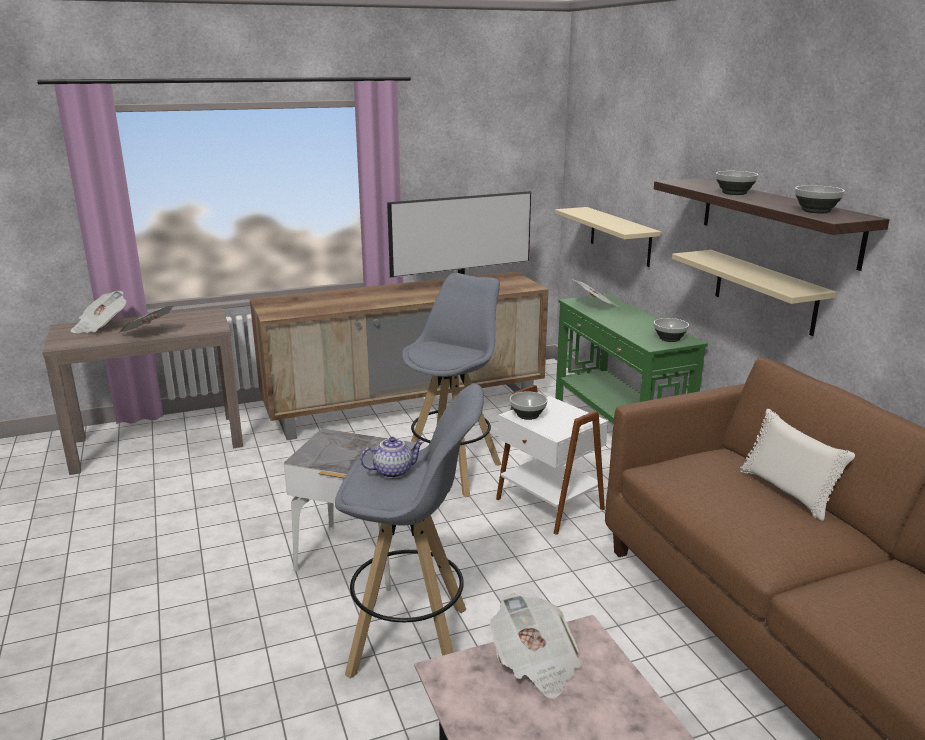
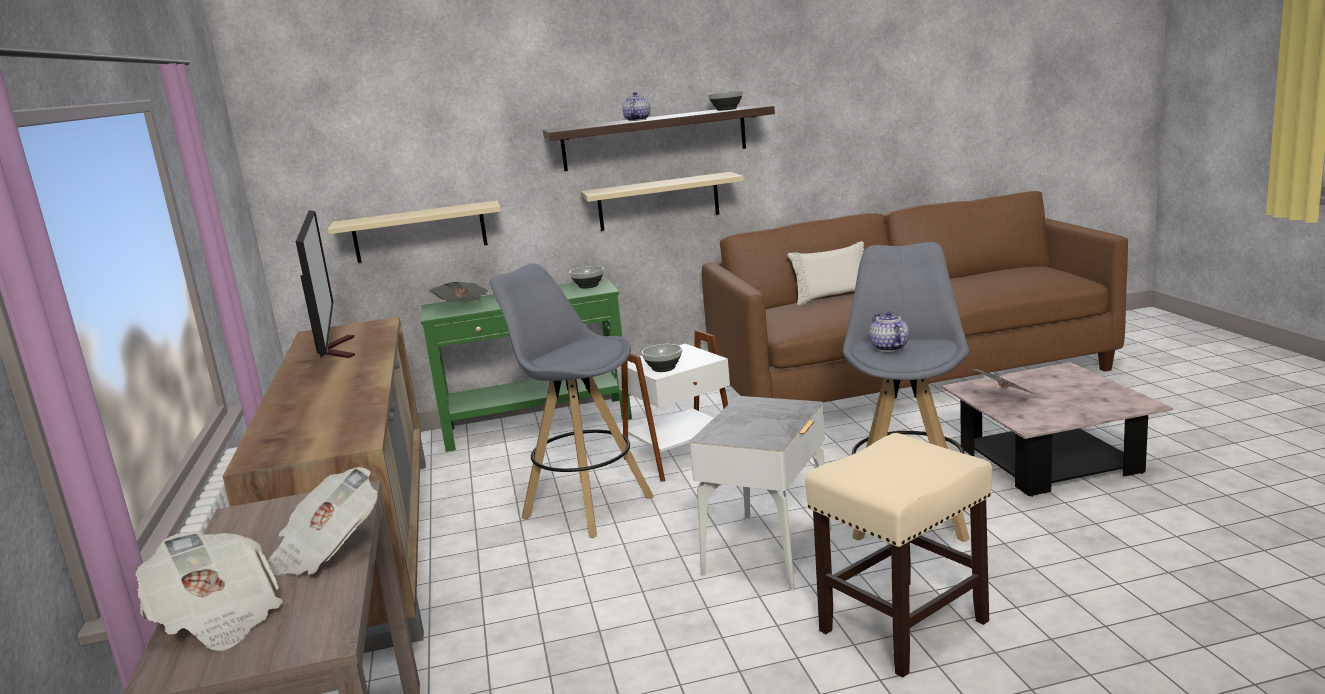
camera: 80 degrees left, 5 degrees down
bowl [716,171,758,195] -> teapot [623,92,650,121]
none -> beige stool [805,433,992,678]

